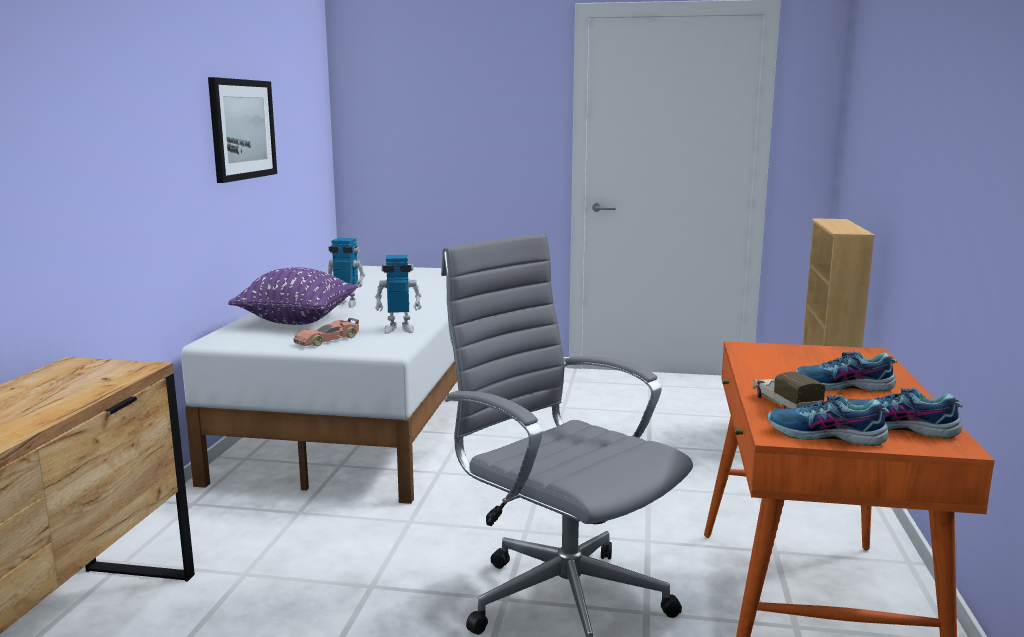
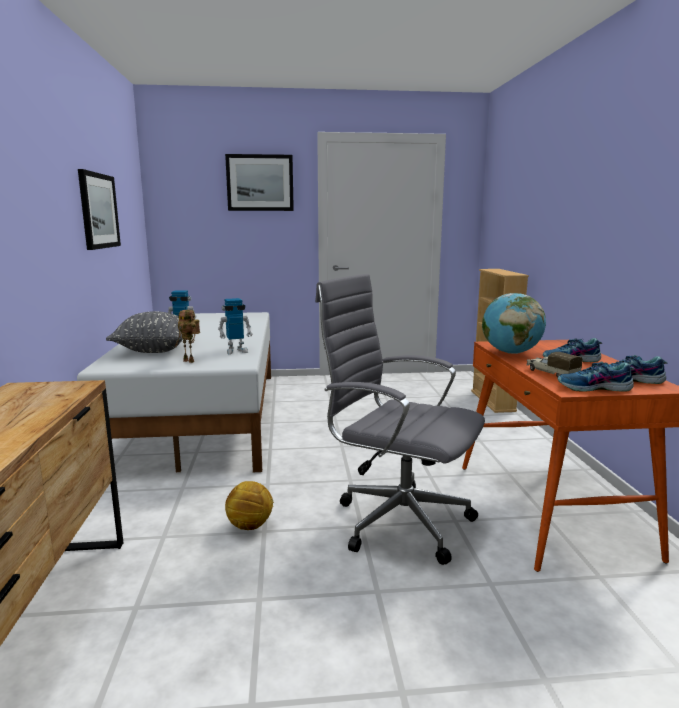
camera: 15 degrees left, 0 degrees up
purple pillow [228,267,357,325] -> grey pillow [106,311,183,353]
toy car [294,318,359,346] -> toy robot [175,310,200,363]
none -> picture [225,154,294,211]
none -> football [225,481,274,530]
none -> globe [482,293,546,354]

